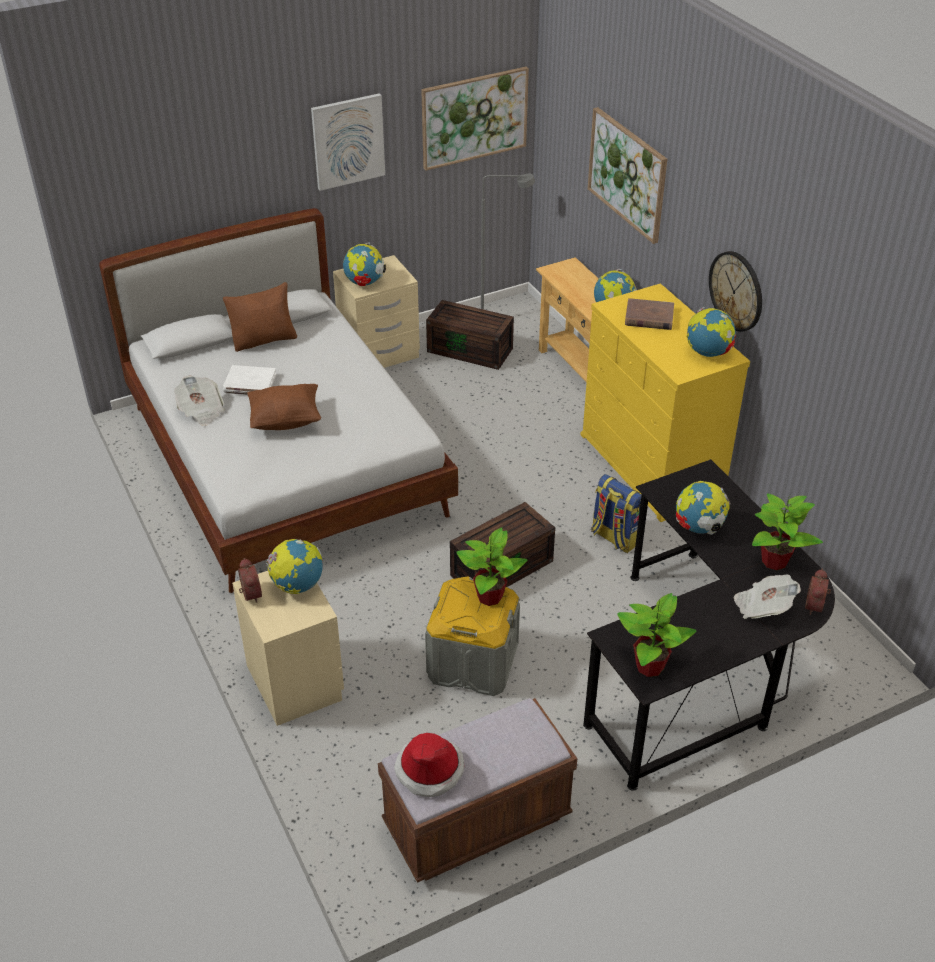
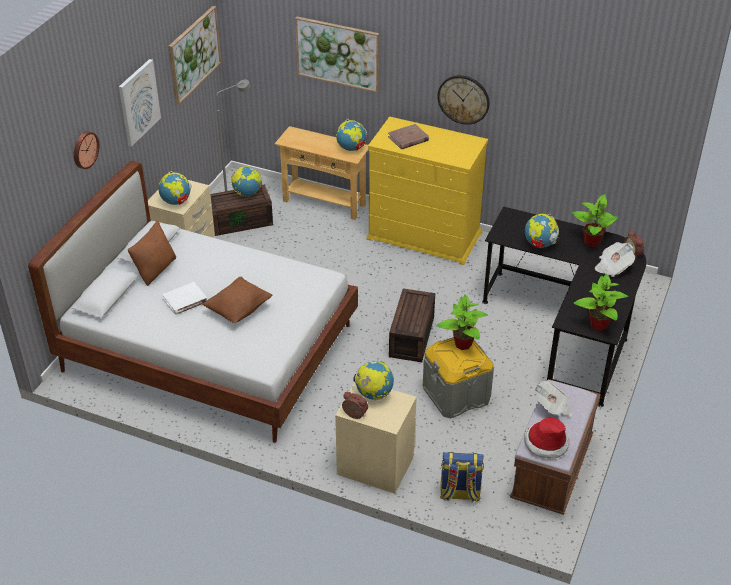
camera: 40 degrees left, 0 degrees up
newspaper [174,375,225,426] -> newspaper moved to [534,381,572,417]
backpack [591,474,642,553] -> backpack moved to [440,452,484,503]
globe [687,307,736,357] -> globe moved to [231,166,262,196]
none -> wall clock [74,131,99,169]

